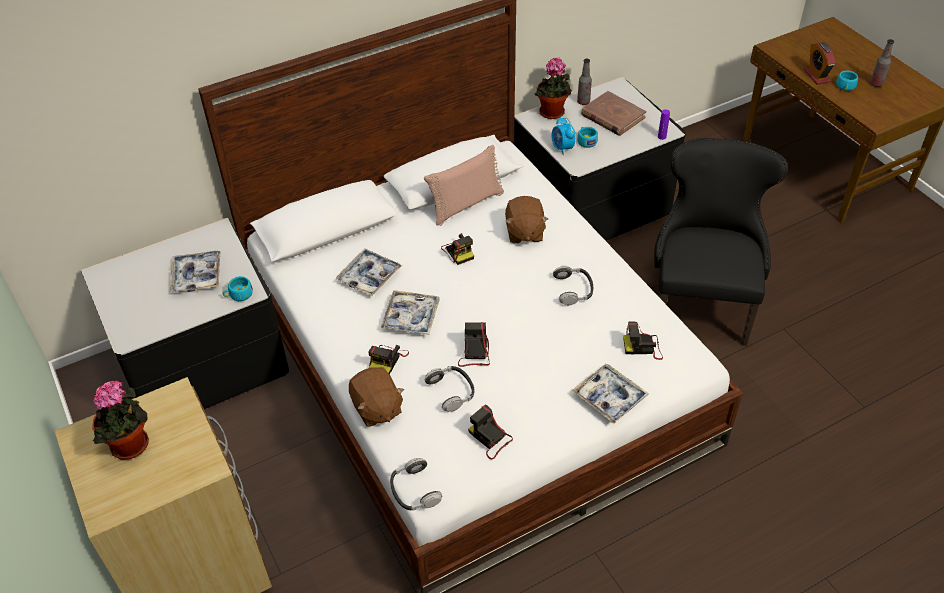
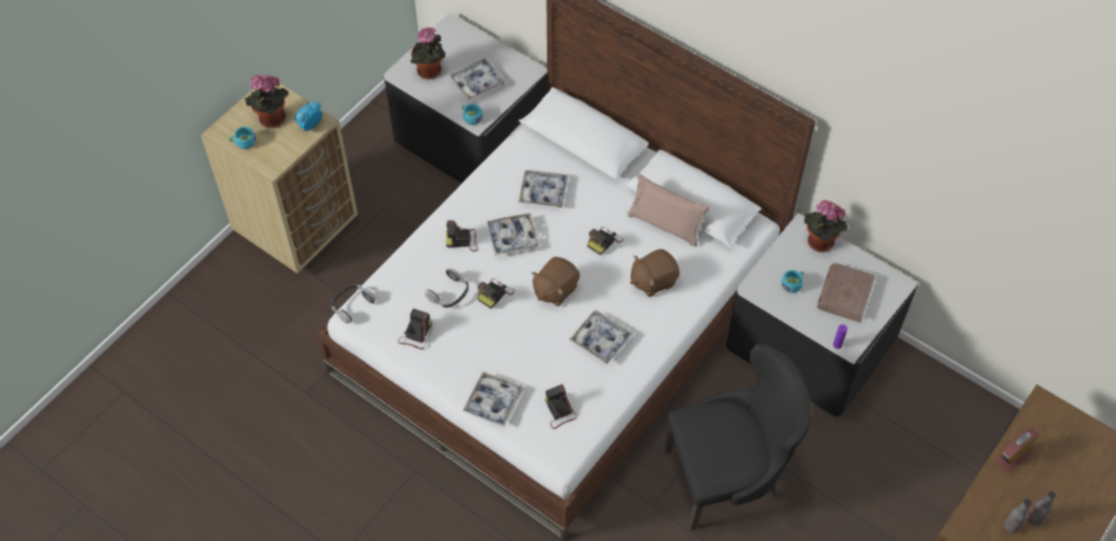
camera: 65 degrees right, 10 degrees up
brown plush toy [349,367,404,427] -> brown plush toy moved to [531,257,580,306]
camera [458,322,490,367] -> camera turned 150 degrees clockwise [477,279,514,309]
alarm clock [552,117,576,155] -> alarm clock moved to [295,101,323,131]
headphones [553,266,593,306] -> tray [569,310,633,364]
bottle [577,59,592,105] -> bottle moved to [1004,499,1031,533]
turquoise cup [836,71,858,91] -> turquoise cup moved to [229,127,256,149]
none -> potted plant [410,27,445,79]

